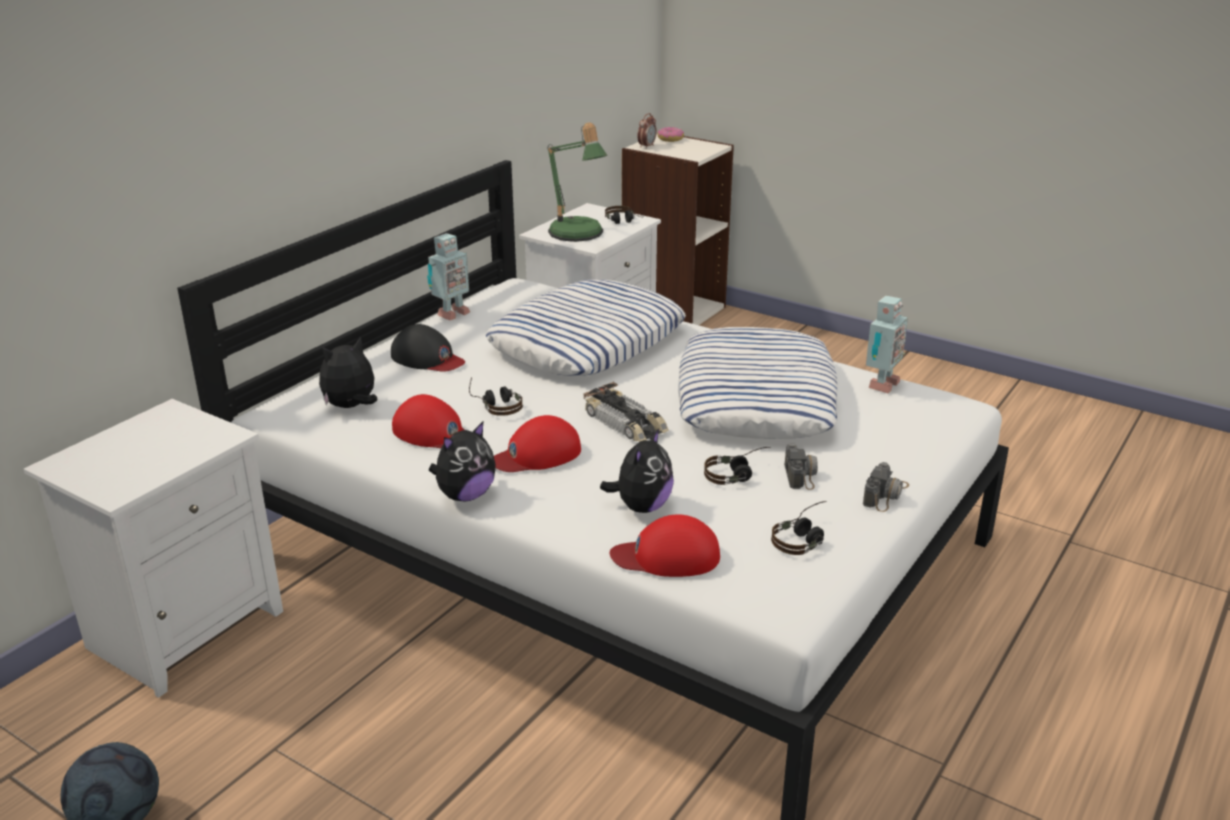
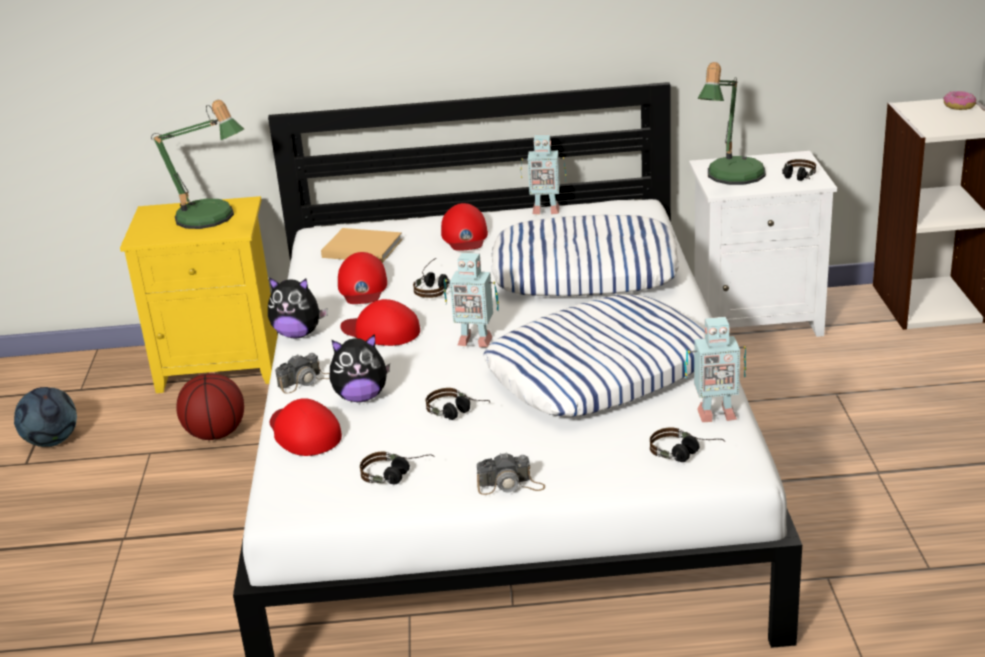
camera: 55 degrees right, 0 degrees up
white nightstand [24,399,283,698] -> yellow nightstand [120,196,278,393]
plush toy [319,337,378,408] -> beige book [321,228,402,263]
black cap [391,324,465,372] -> red cap [441,203,488,251]
toy car [583,382,669,442] -> toy robot [444,253,499,348]
alarm clock [637,113,657,149] -> none
camera [784,443,818,490] -> camera moved to [275,353,330,394]
none -> table lamp [151,100,244,229]
none -> basketball [177,373,244,440]
none -> headphones [650,427,726,462]

